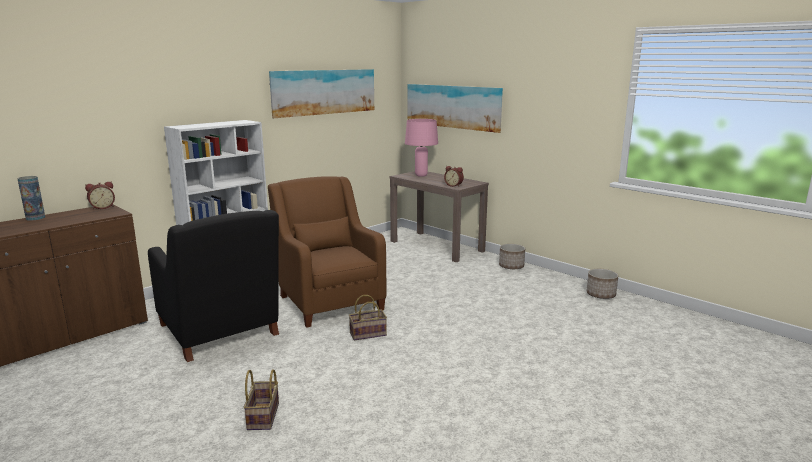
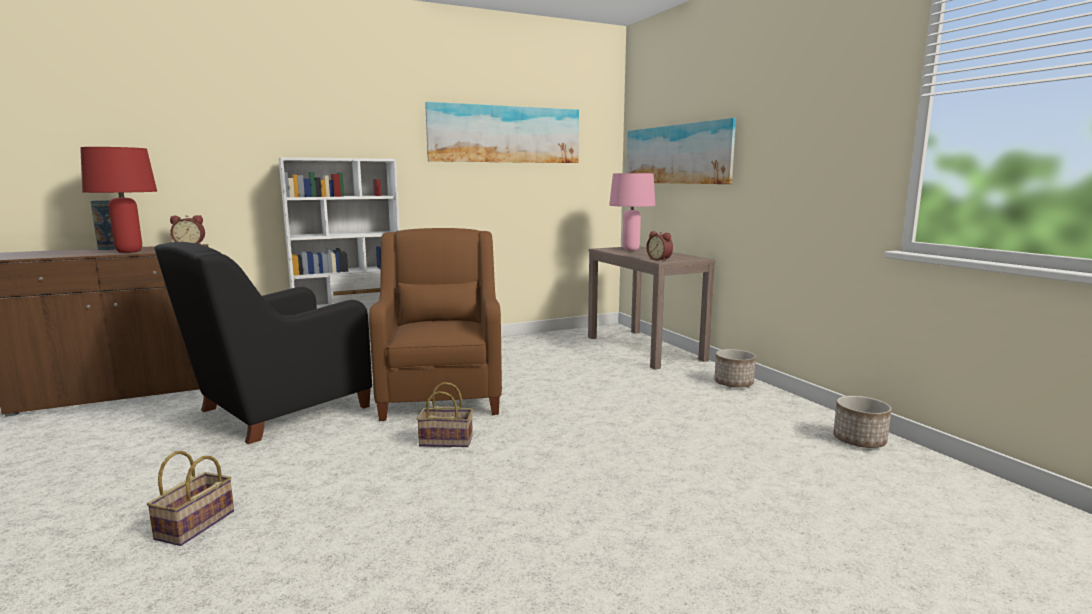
camera: 20 degrees right, 5 degrees down
black armchair [148,210,279,362] -> black armchair turned 60 degrees clockwise [154,242,372,444]
none -> red table lamp [80,147,157,253]

